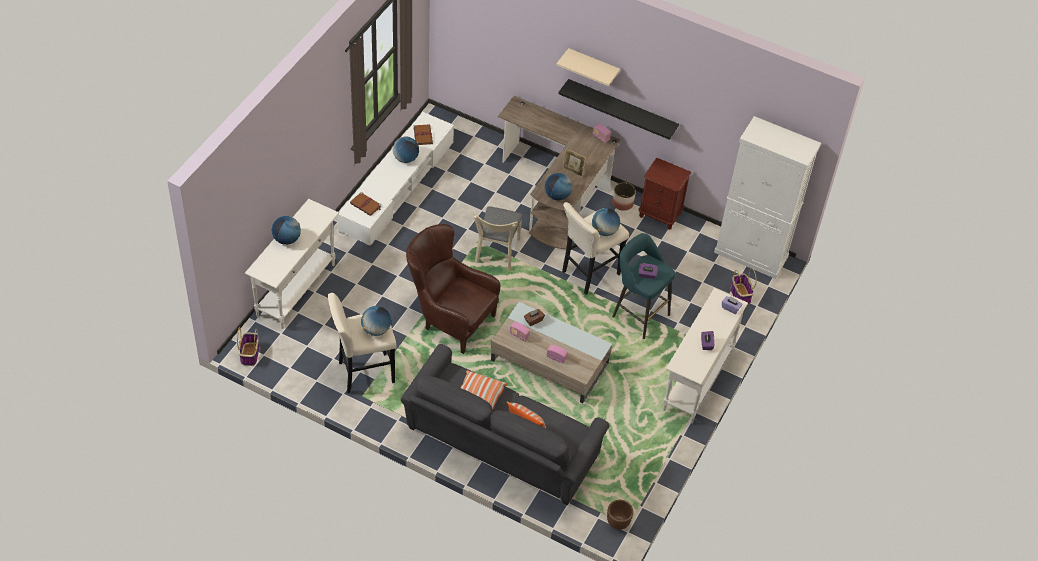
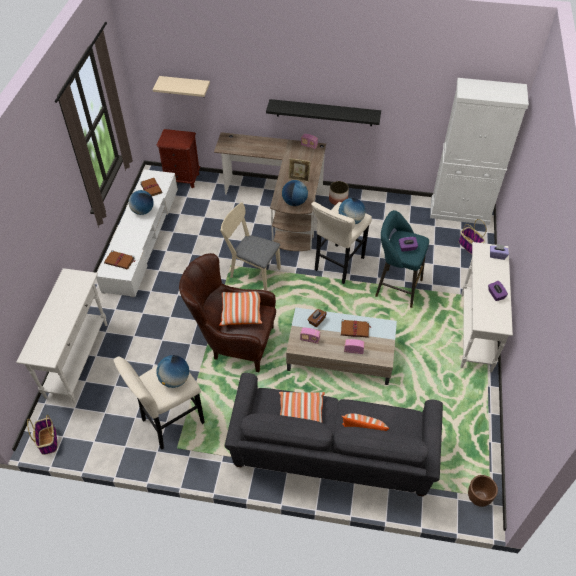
camera: 15 degrees left, 0 degrees up
globe [272,216,301,245] -> none
beige chair [473,206,523,270] -> beige chair turned 120 degrees clockwise [220,202,281,290]
beige shelf [556,48,620,87] -> beige shelf moved to [153,76,210,97]
brown nightstand [638,158,691,230] -> brown nightstand moved to [157,129,200,188]
none -> pillow [219,291,262,326]
none -> brown book [341,319,371,338]

